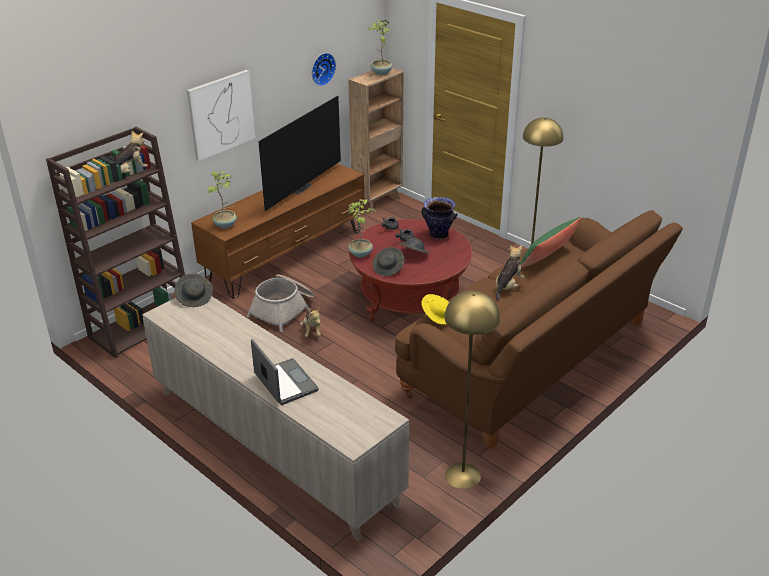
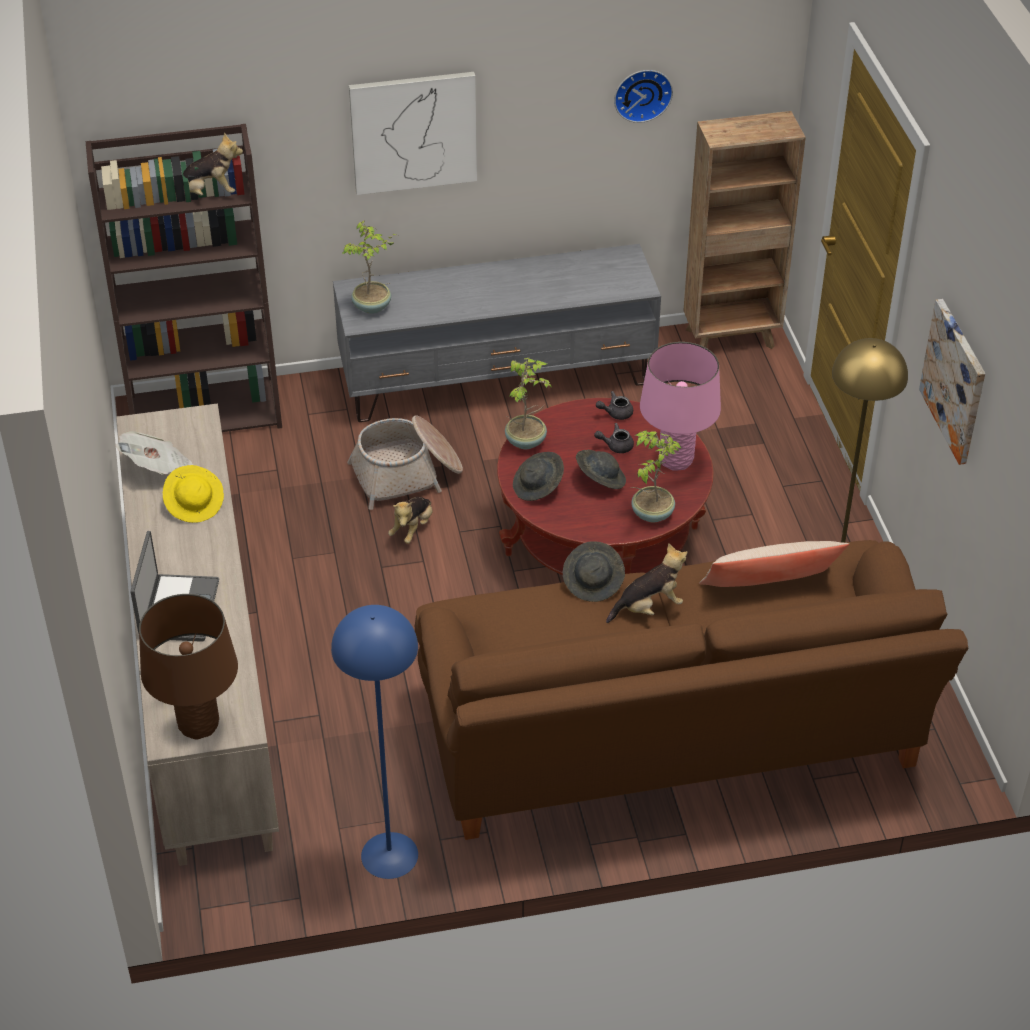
camera: 35 degrees right, 10 degrees up
grey hat [174,273,213,307] -> grey hat moved to [563,541,625,602]
brown tv stand [191,163,365,299] -> grey tv stand [333,244,661,422]
television [258,96,341,211] -> none
potted plant [368,20,392,75] -> potted plant moved to [630,430,682,522]
vase [422,197,458,239] -> pink table lamp [640,342,721,471]
yellow hat [422,294,449,325] -> yellow hat moved to [163,465,224,523]
yellow floor lamp [445,290,500,489] -> blue floor lamp [331,605,418,879]
green pillow [520,217,581,268] -> beige pillow [699,541,849,587]
none -> newspaper [115,431,194,475]
none -> brown table lamp [139,594,238,740]
none -> picture [919,299,985,465]

